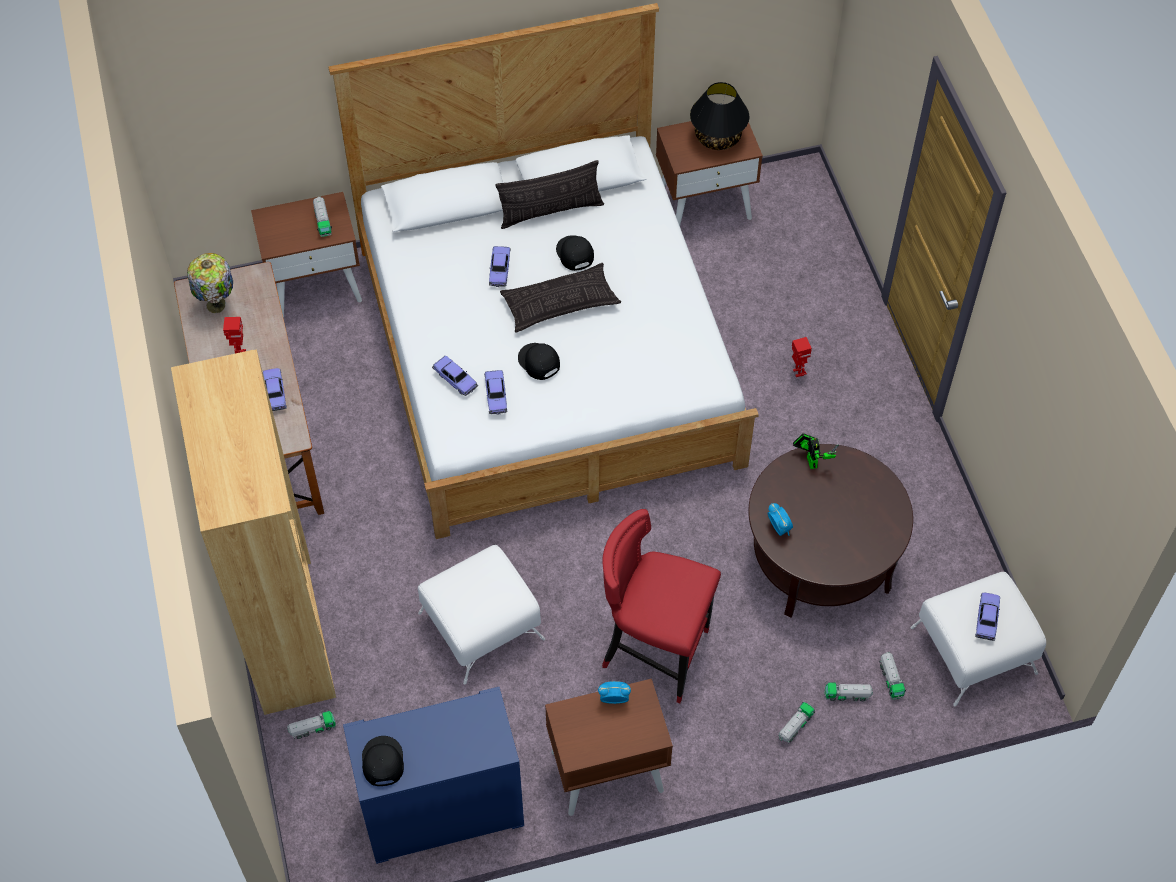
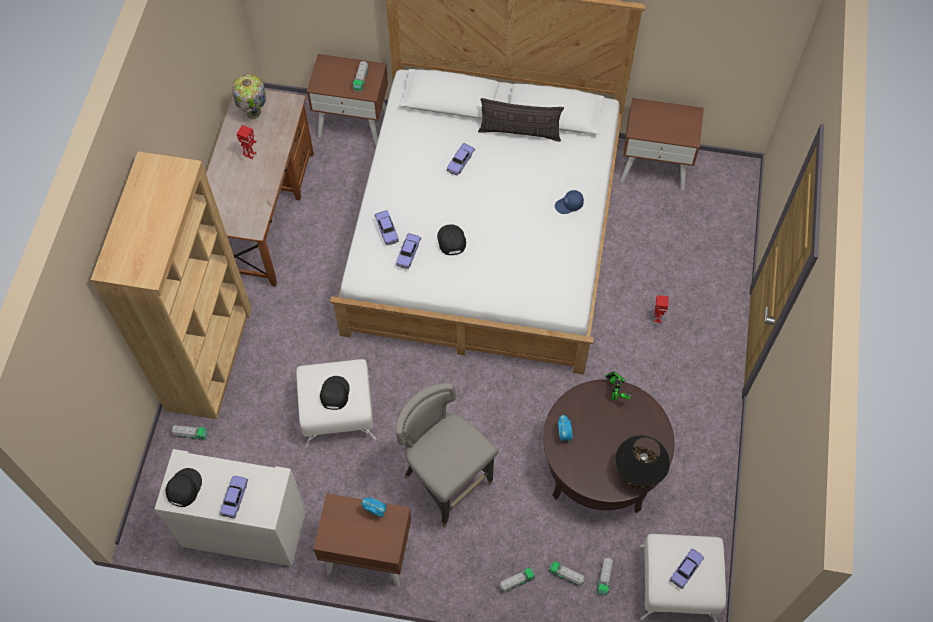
camera: 25 degrees right, 5 degrees up
toy car [263,368,287,411] -> toy car moved to [220,476,248,519]
blue dresser [343,687,524,864] -> white dresser [155,449,306,567]
pillow [500,263,621,333] -> none
black cap [556,235,594,271] -> black cap moved to [320,376,350,410]
red stool [602,509,721,703] -> grey stool [396,383,498,528]
black table lamp [690,82,750,150] -> black table lamp moved to [615,435,670,489]
none -> blue cap [555,190,584,214]

